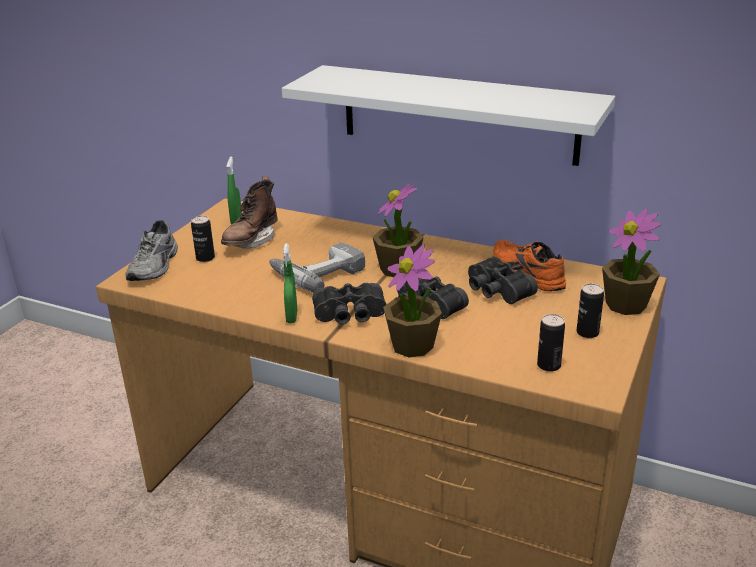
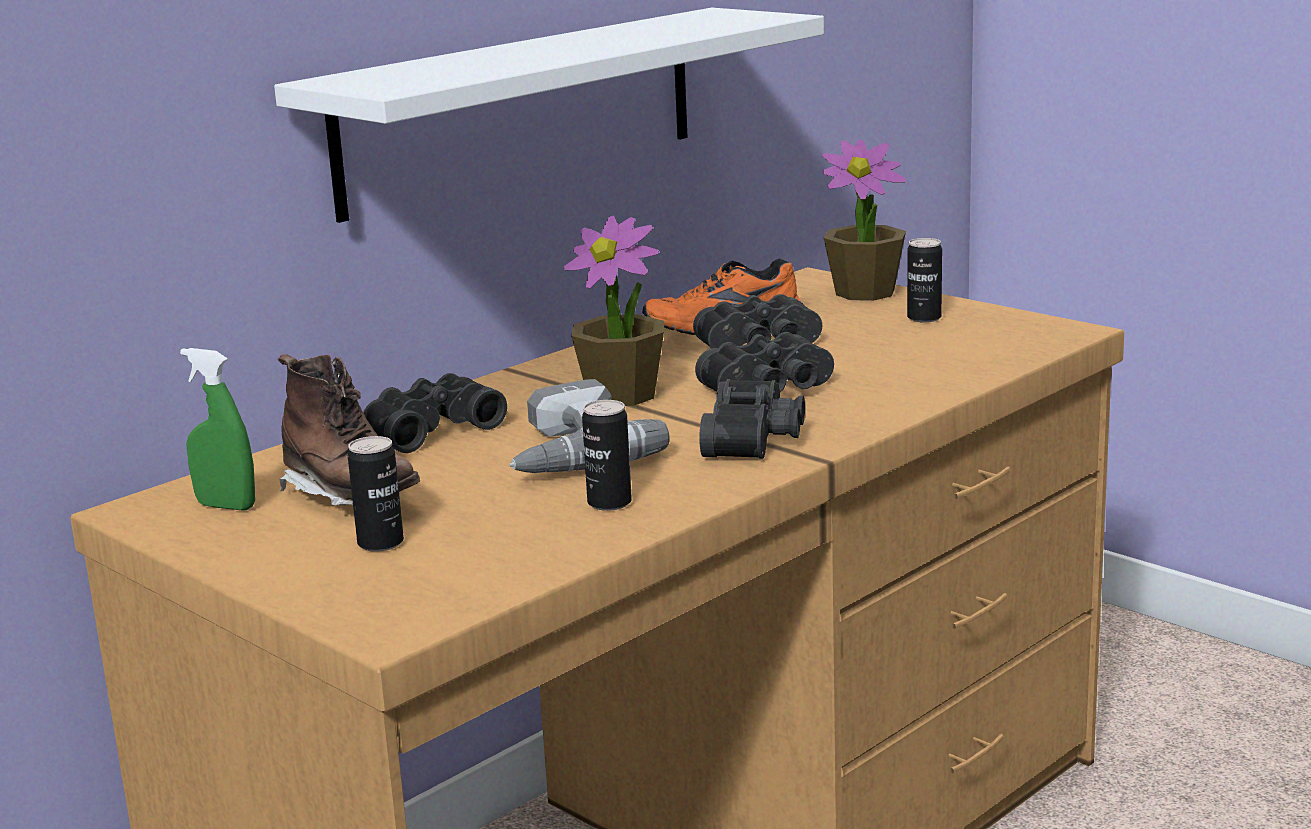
camera: 70 degrees left, 10 degrees down
grey shoe [125,220,178,281] -> none
green spray bottle [283,243,297,323] -> none
potted plant [383,244,442,357] -> none
can [537,314,565,372] -> can moved to [582,400,632,511]
none -> black binoculars [363,373,507,453]

